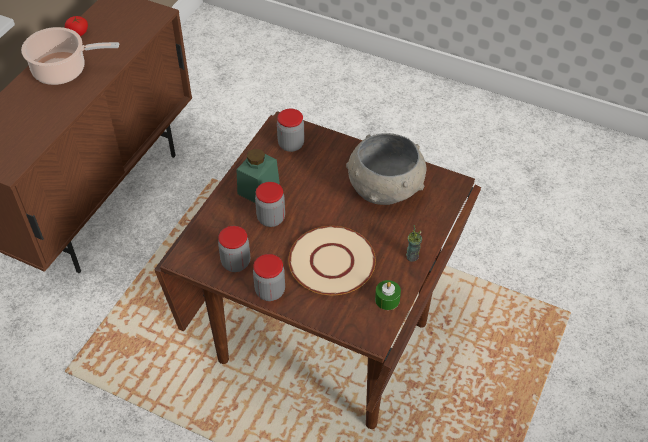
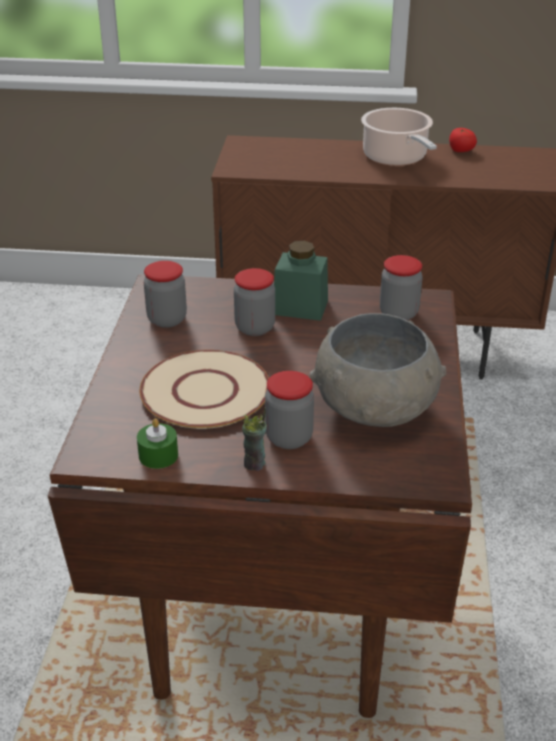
camera: 70 degrees right, 15 degrees down
jar [253,254,285,301] -> jar moved to [265,371,314,449]

